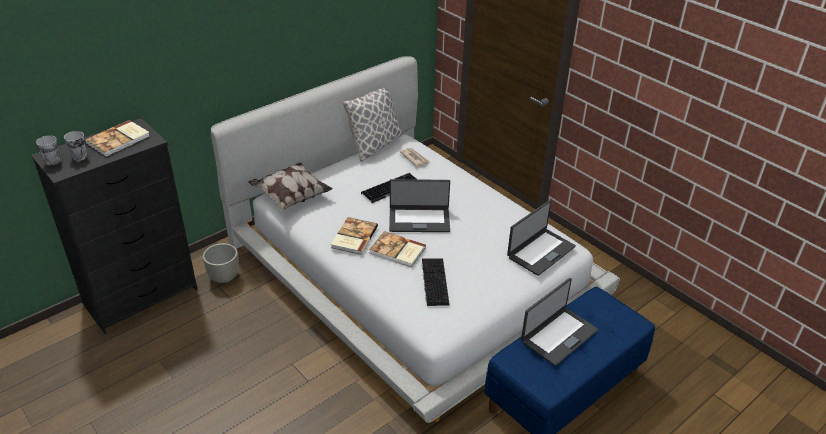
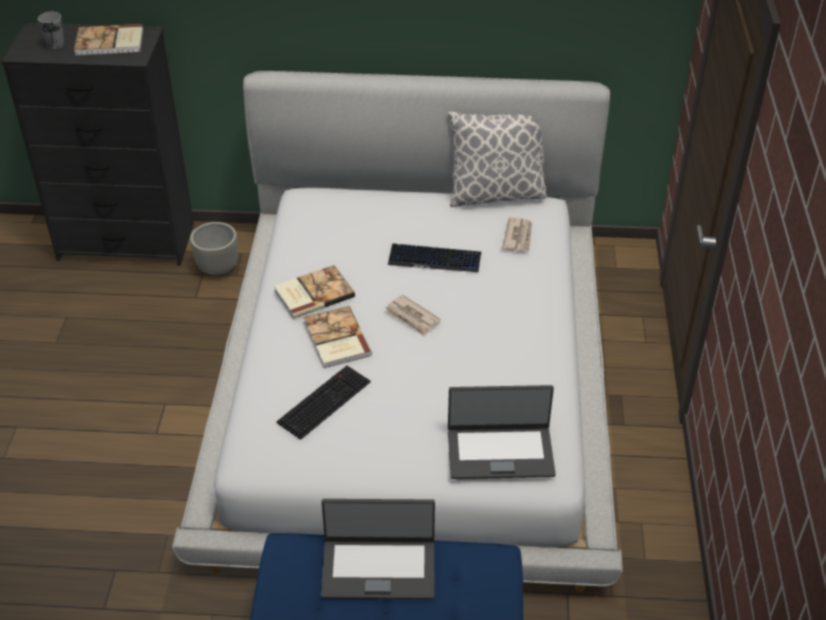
camera: 45 degrees right, 5 degrees up
cup [36,136,60,166] -> none
pillow [248,162,333,211] -> none
laptop [389,179,450,232] -> newspaper [384,295,441,337]

